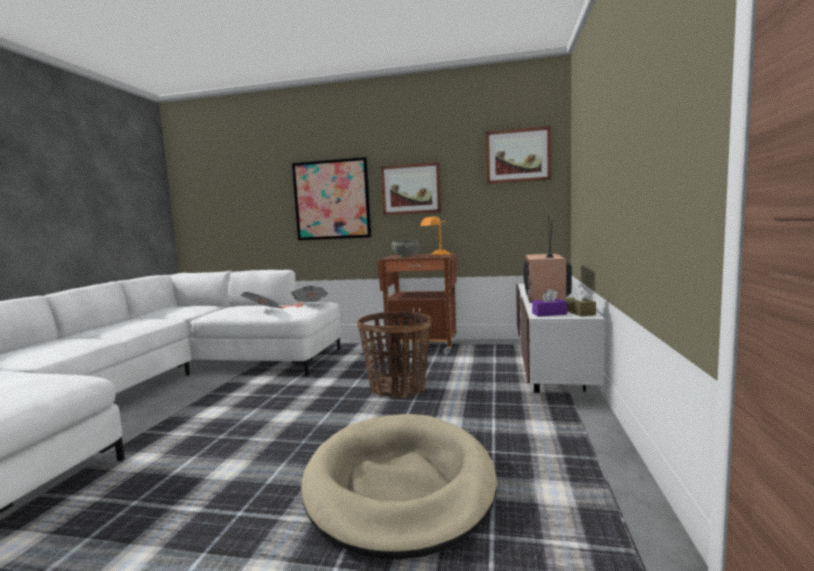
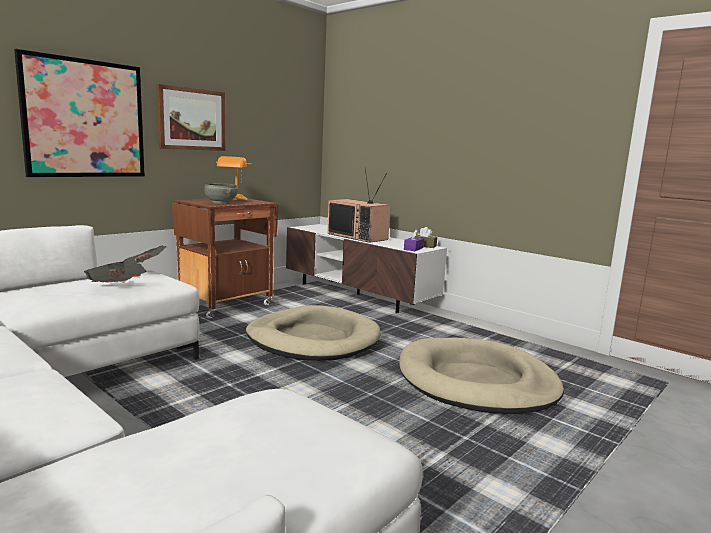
camera: 60 degrees left, 5 degrees up
basket [357,311,432,398] -> beige dog bed [246,305,381,361]
picture [486,126,551,184] -> none

